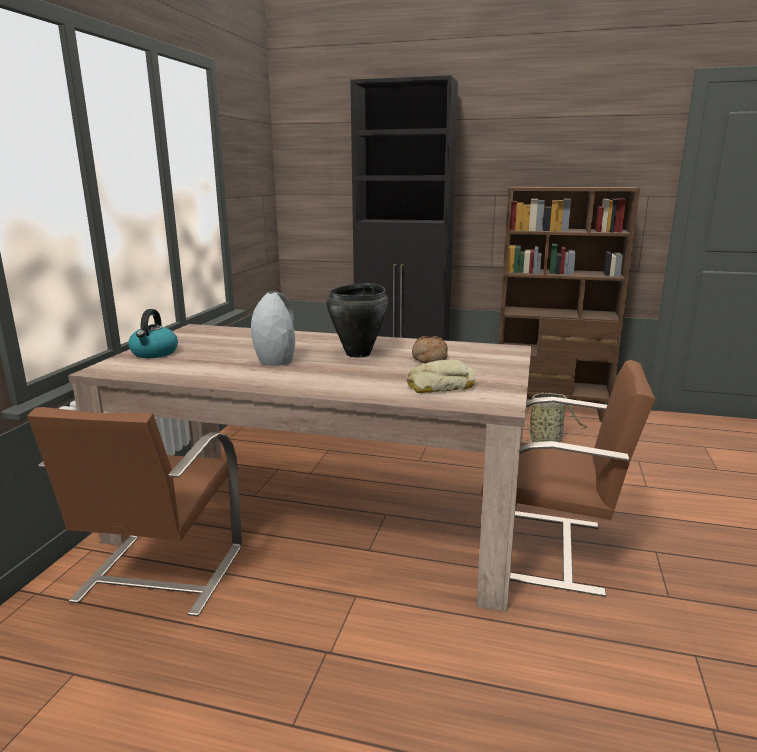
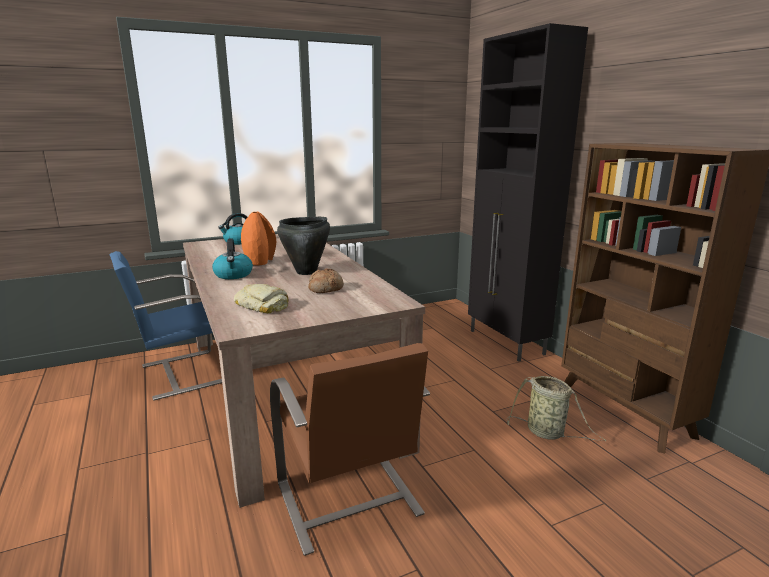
camera: 50 degrees right, 0 degrees up
brown chair [27,407,242,616] -> blue chair [109,251,222,401]
grey vase [251,292,295,366] -> orange vase [241,212,276,265]
none -> kettle [212,238,253,279]

